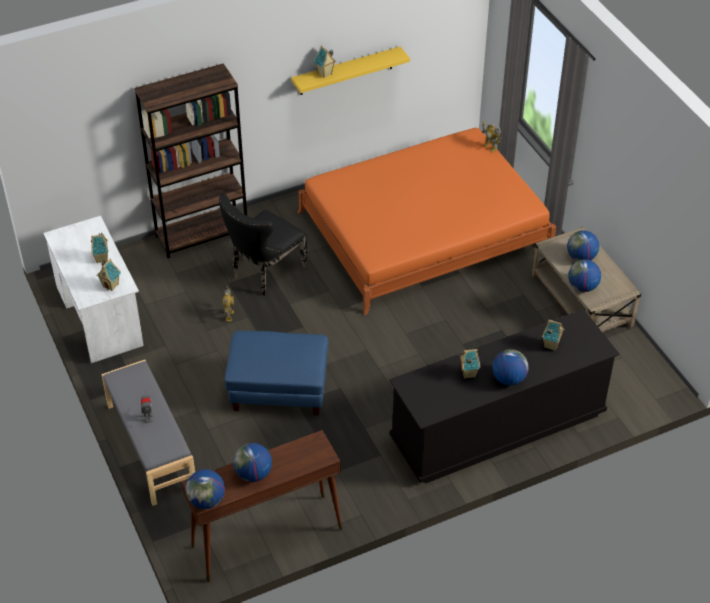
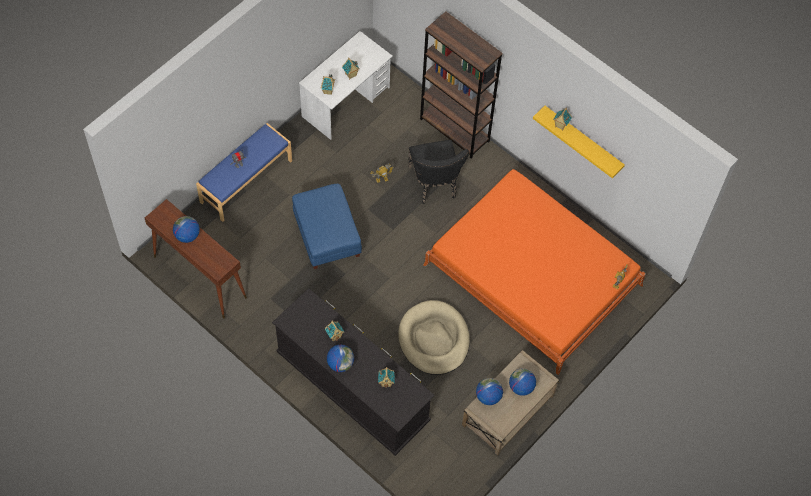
camera: 65 degrees right, 15 degrees up
grey bench [101,360,195,506] -> blue bench [196,123,292,222]
globe [185,469,225,509] -> none
black chair [219,193,308,295] -> black chair turned 120 degrees counterclockwise [408,140,469,204]
none -> beige dog bed [398,300,470,375]

